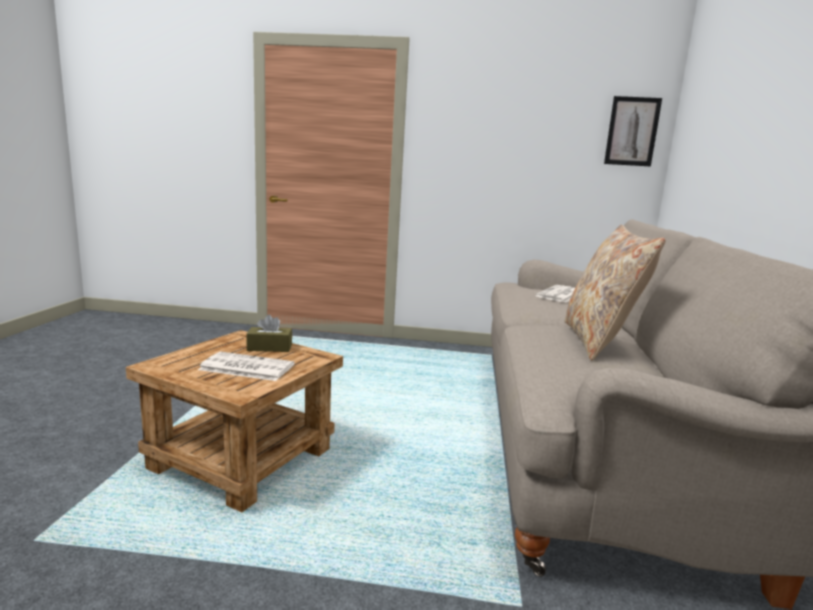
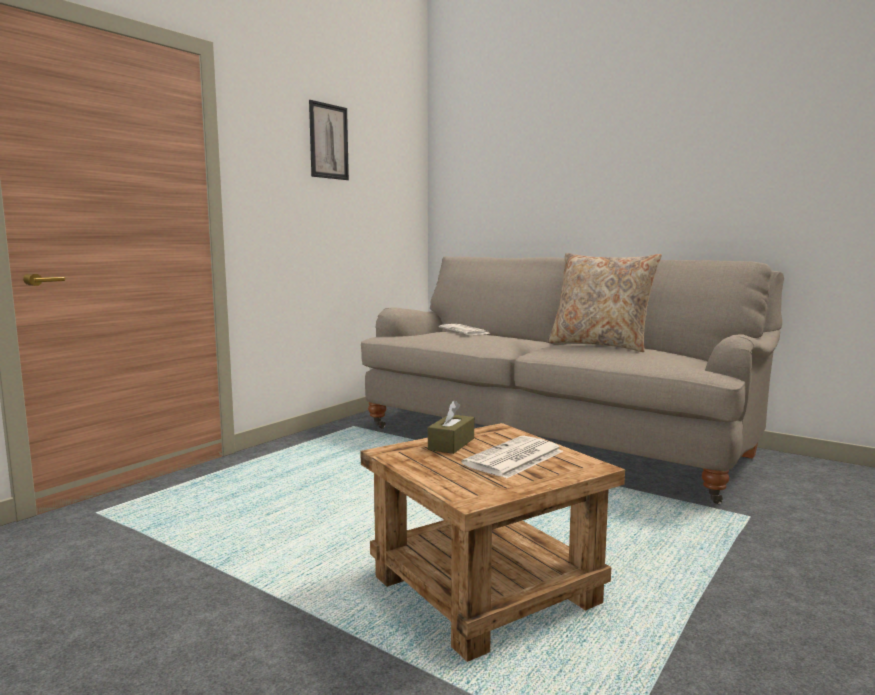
camera: 60 degrees left, 5 degrees down
picture [604,96,662,166] -> picture moved to [309,100,349,180]

